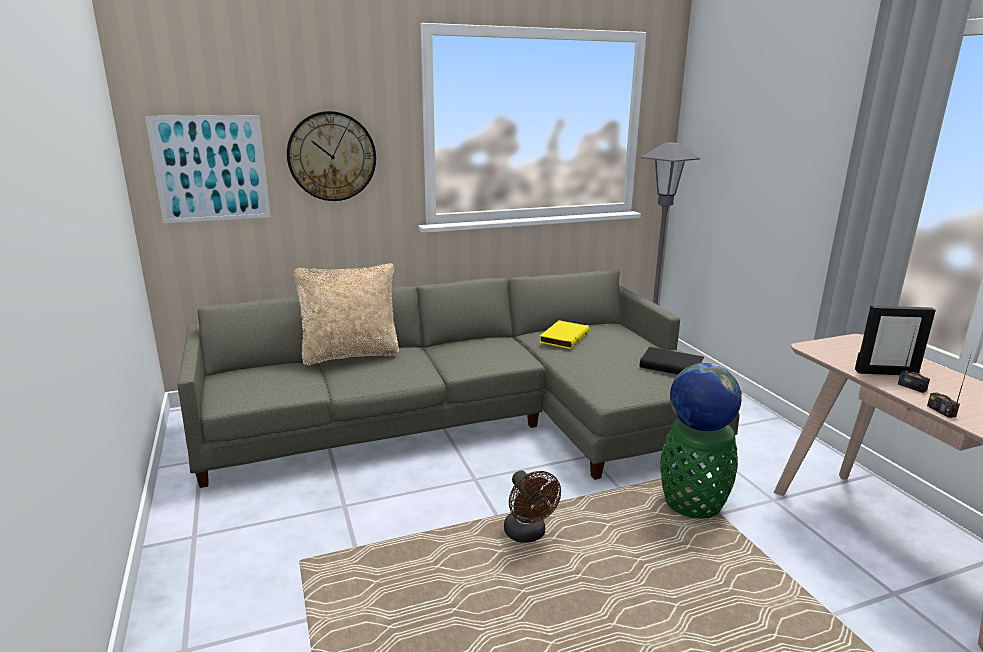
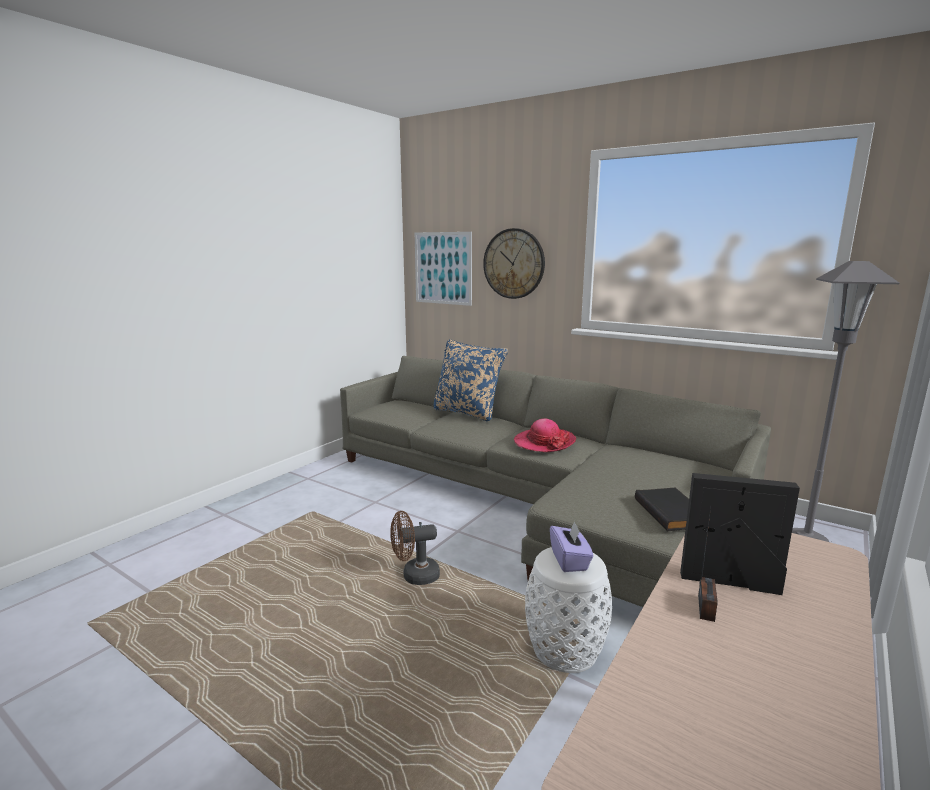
camera: 55 degrees right, 5 degrees down
beige pillow [294,263,399,365] -> blue pillow [434,340,508,421]
brown fan [504,471,561,543] -> brown fan turned 45 degrees clockwise [390,511,440,585]
yellow book [539,320,589,349] -> none
green stool [660,418,738,519] -> white stool [525,547,612,673]
globe [670,363,742,431] -> purple tissue box [550,521,594,572]
picture frame [855,305,936,375] -> picture frame turned 135 degrees clockwise [680,473,800,595]
radio [927,356,971,418] -> none
none -> hat [514,419,576,452]

